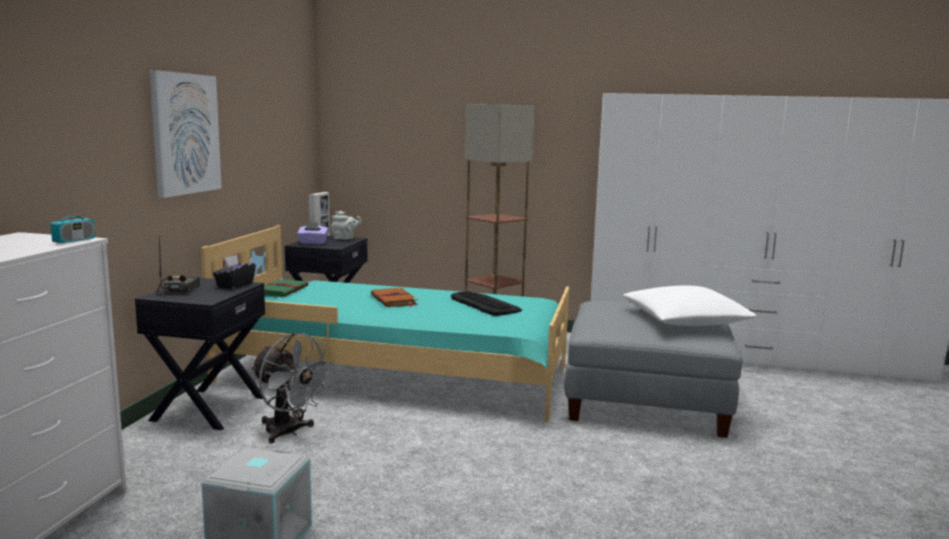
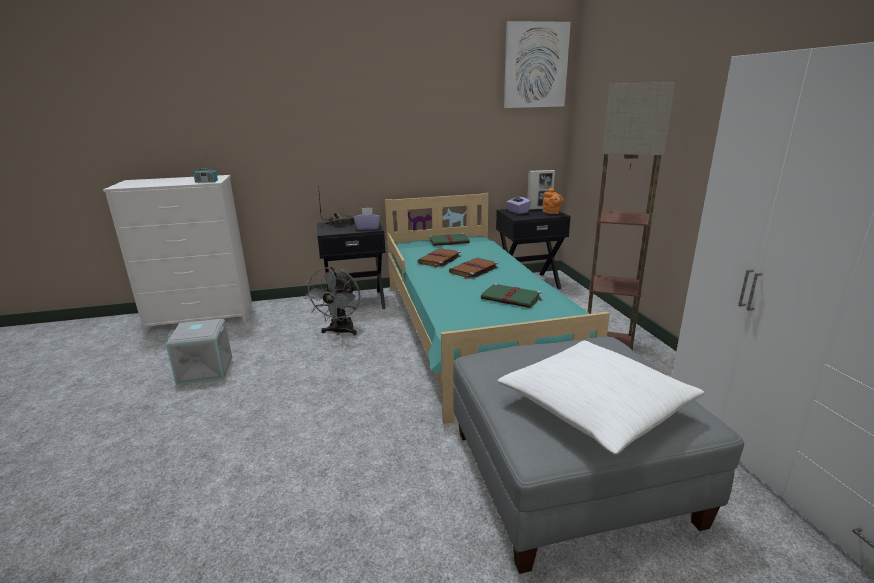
camera: 65 degrees right, 10 degrees up
picture [149,70,222,198] -> picture moved to [504,21,571,108]
black tissue box [213,255,256,289] -> purple tissue box [354,207,381,230]
grey teapot [331,211,362,240] -> orange teapot [543,188,564,214]
keyboard [451,291,522,316] -> green book [481,283,542,308]
none -> brown book [418,248,461,268]

